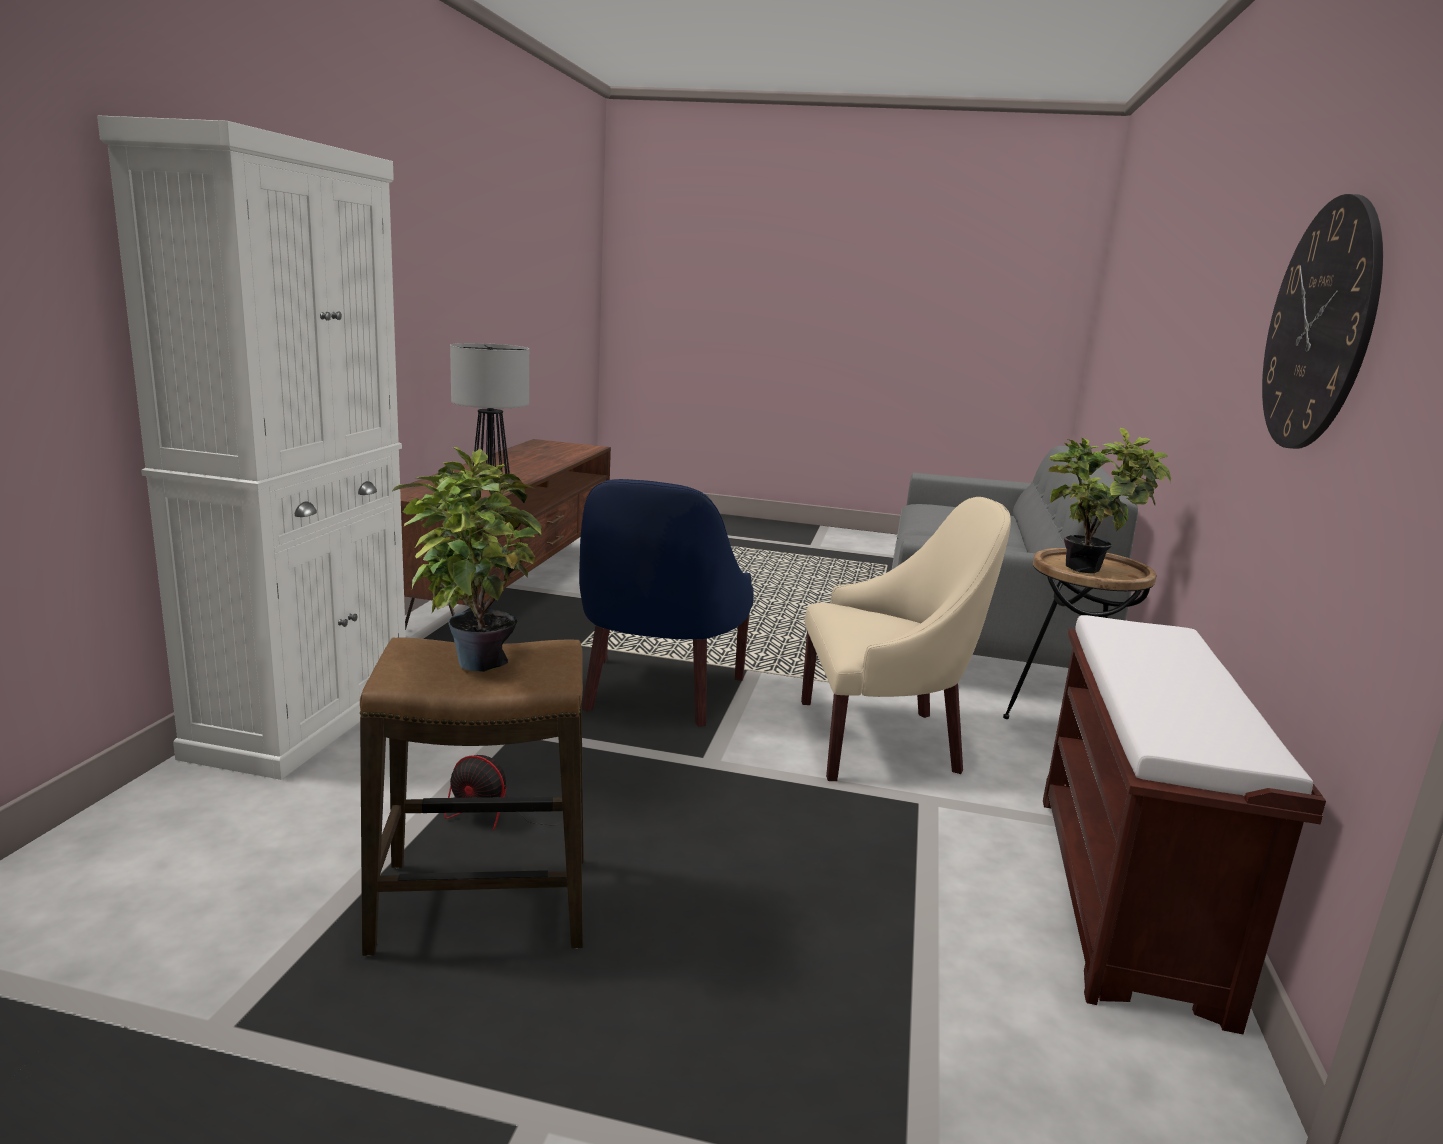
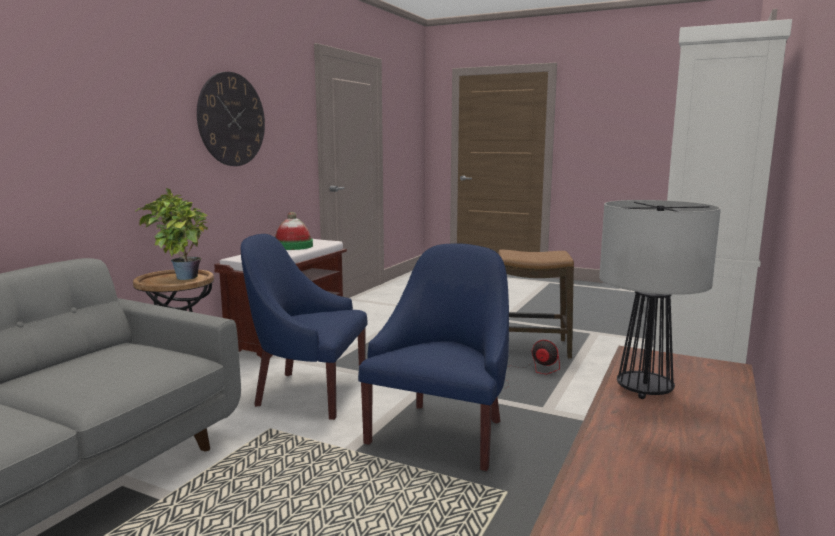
camera: 165 degrees left, 5 degrees down
potted plant [392,447,542,672] -> none
beige armchair [801,497,1011,781] -> blue armchair [240,234,368,420]
none -> hat [275,212,313,250]

